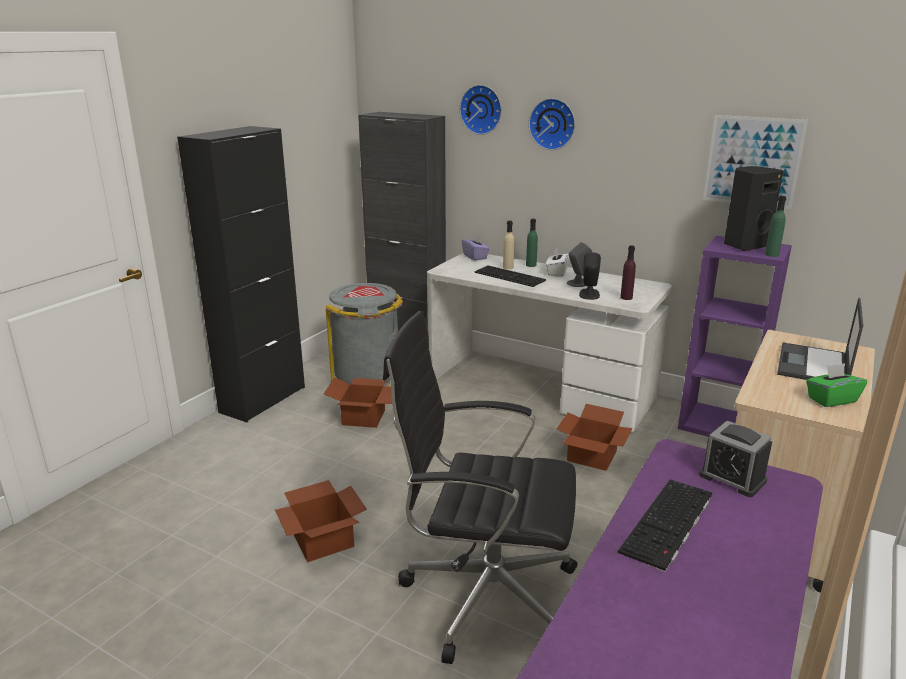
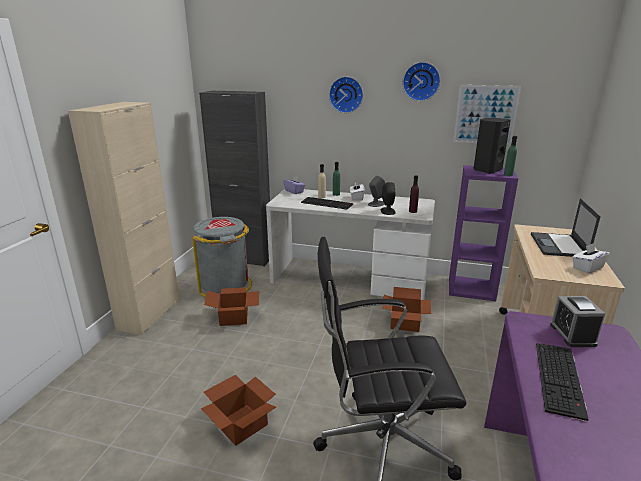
camera: 15 degrees left, 0 degrees up
black cabinet [177,126,305,423] -> beige cabinet [68,102,180,335]
wall clock [459,85,502,135] -> wall clock moved to [403,62,440,101]
alarm clock [699,421,772,497] -> alarm clock turned 60 degrees clockwise [550,296,605,347]
green tissue box [806,363,867,407] -> white tissue box [572,243,610,274]

